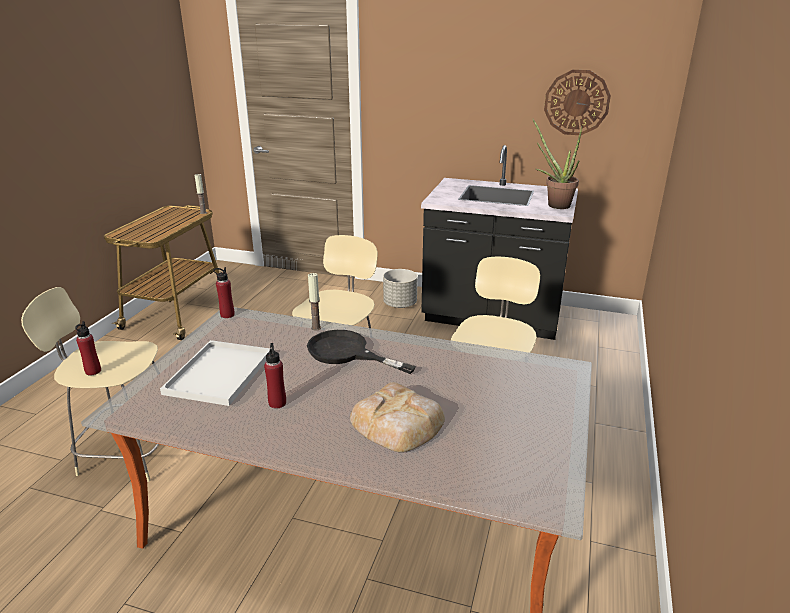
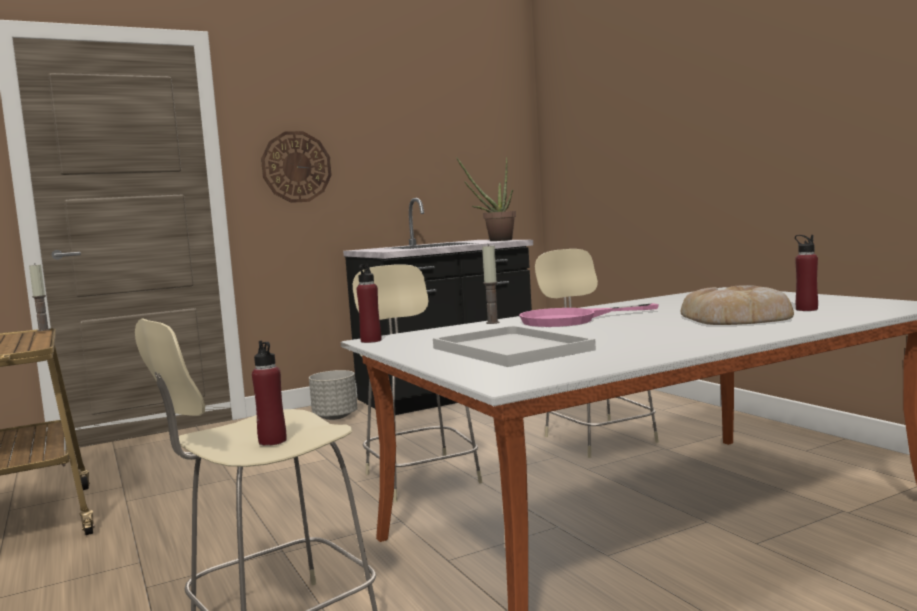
camera: 45 degrees left, 20 degrees down
red bottle [264,343,286,408] -> red bottle moved to [795,235,818,311]
black frying pan [307,330,416,374] -> pink frying pan [519,303,659,327]
wall clock [544,70,611,135] -> wall clock moved to [261,131,332,203]

